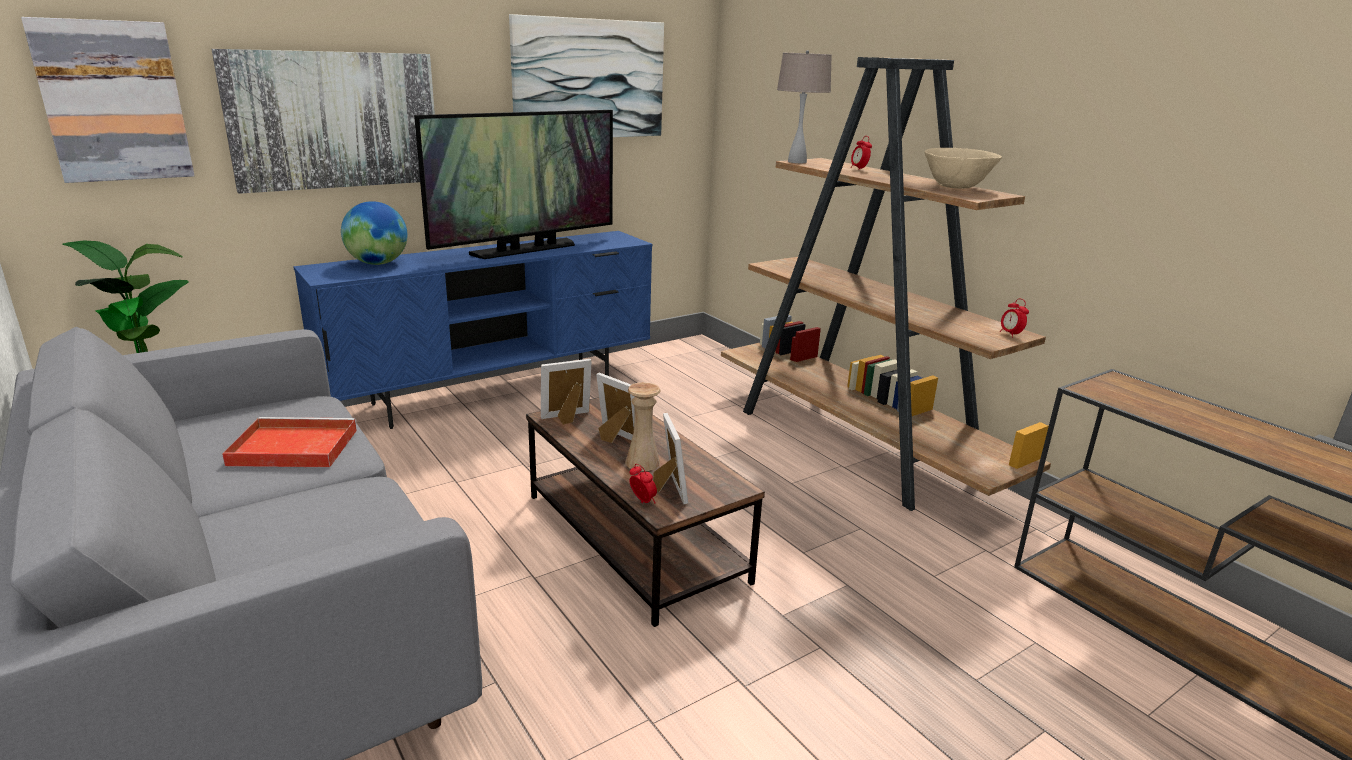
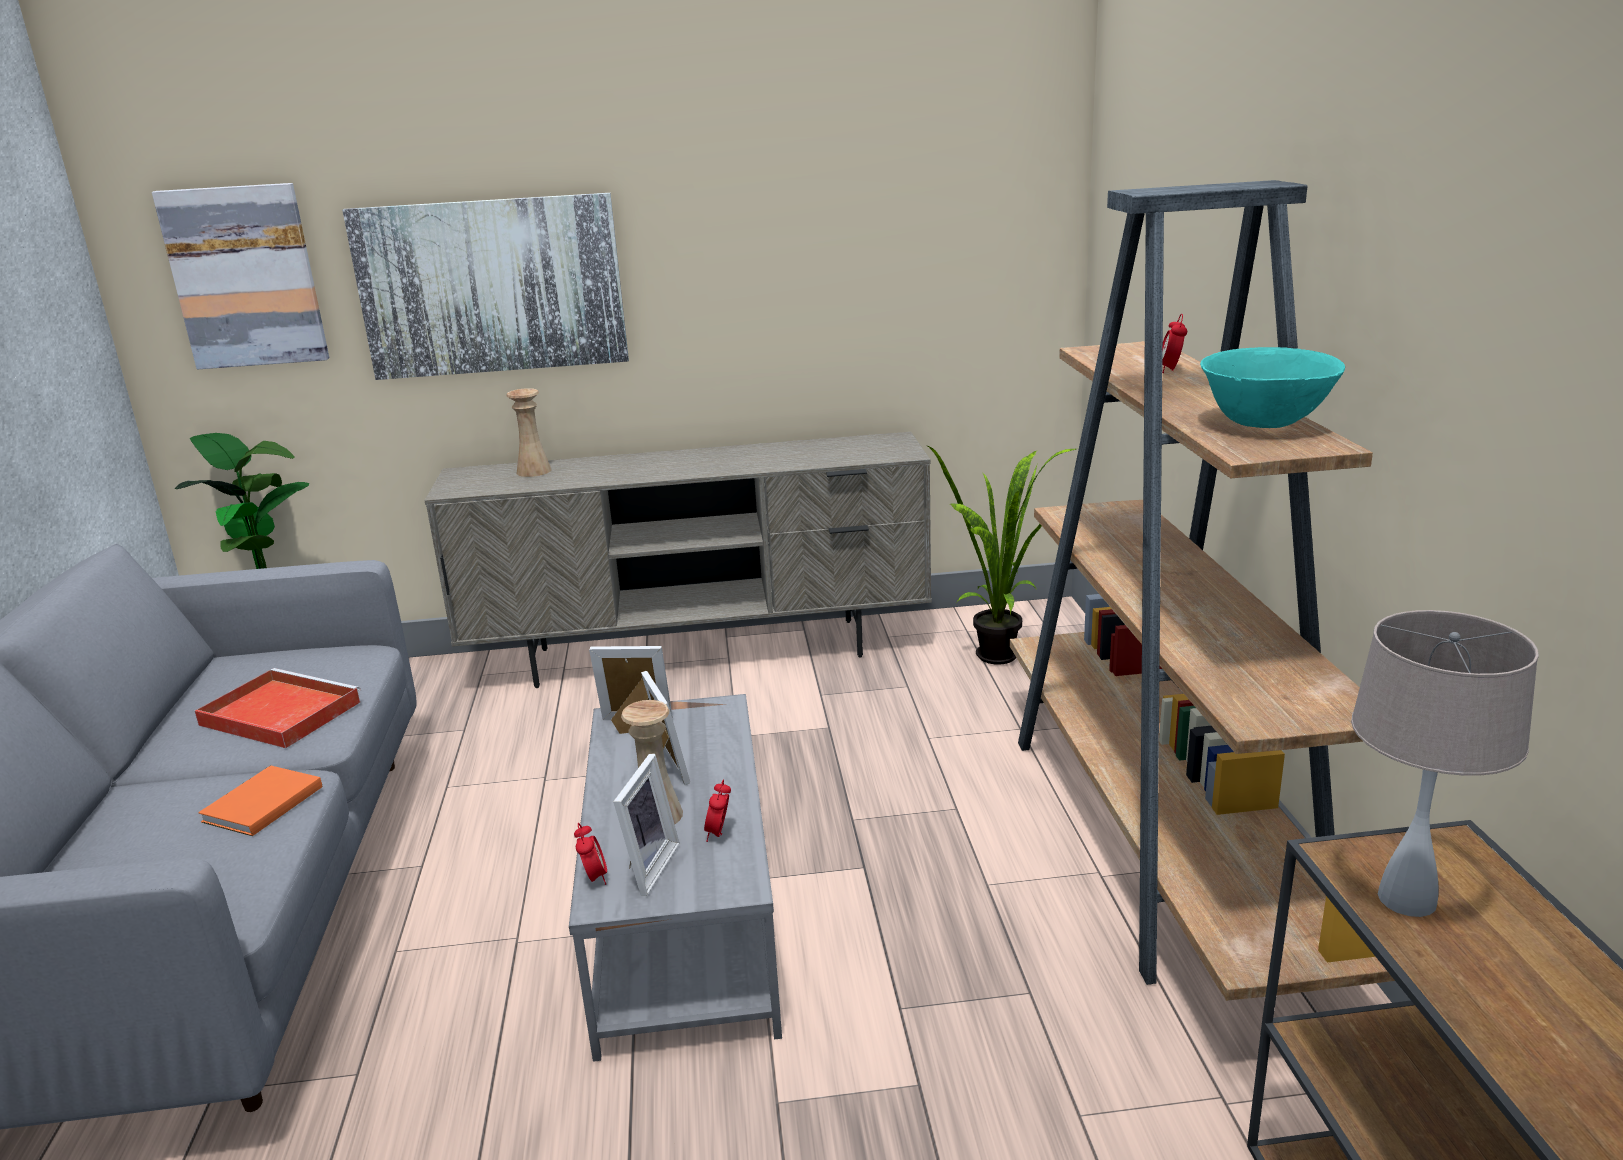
camera: 30 degrees right, 0 degrees up
blue tv stand [293,231,652,429] -> beige tv stand [425,432,932,688]
globe [341,201,407,265] -> beige vase [506,388,552,477]
television [414,110,613,259] -> none
picture [509,14,664,137] -> none
brown coffee table [526,397,765,627] -> grey coffee table [569,694,782,1062]
beige table lamp [777,50,832,163] -> beige table lamp moved to [1351,610,1539,917]
beige bowl [924,148,1002,189] -> turquoise bowl [1200,347,1345,428]
alarm clock [1000,299,1029,337] -> alarm clock moved to [704,779,731,842]
none -> orange book [198,765,322,836]
none -> potted plant [928,446,1076,665]

